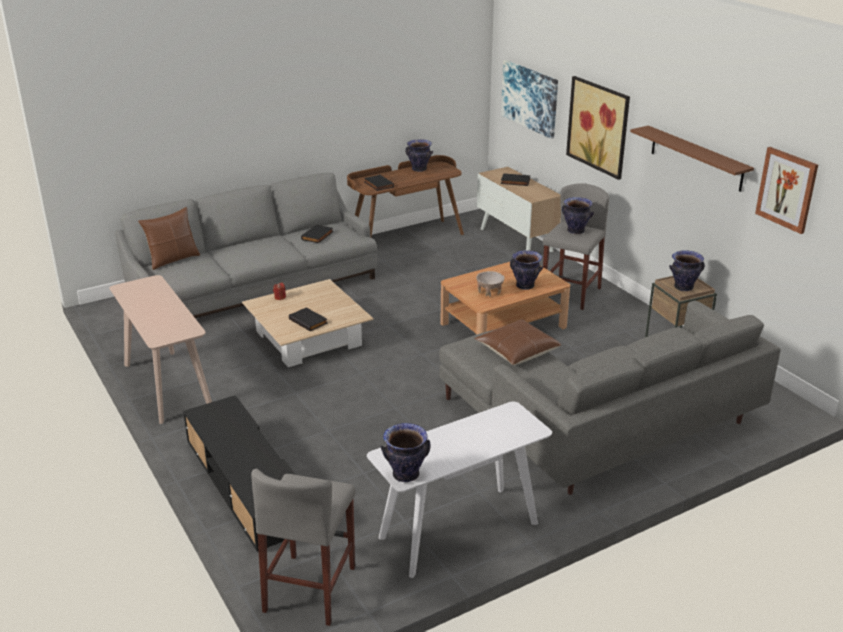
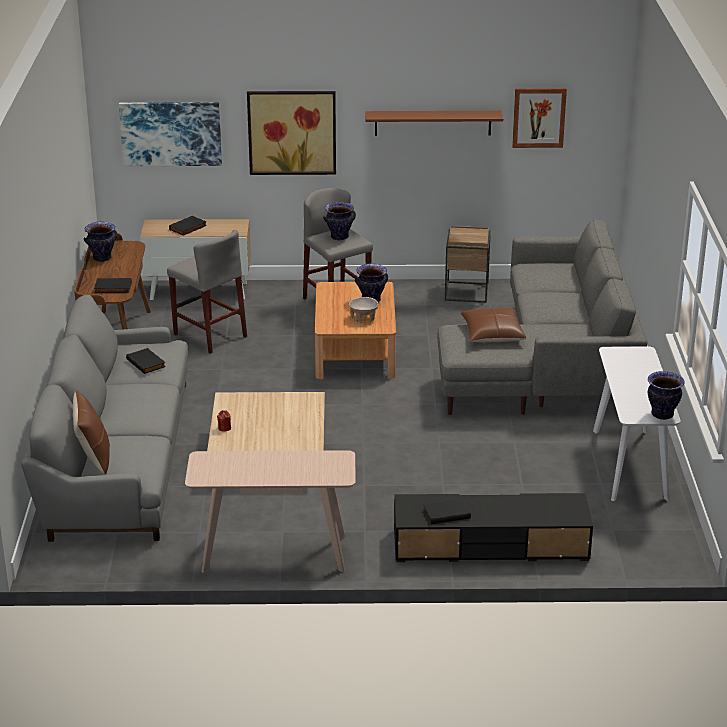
camera: 60 degrees left, 0 degrees up
grey stool [251,469,355,626] -> grey stool moved to [167,230,247,354]
black book [289,307,327,331] -> black book moved to [423,498,471,524]
vase [669,250,705,291] -> none

